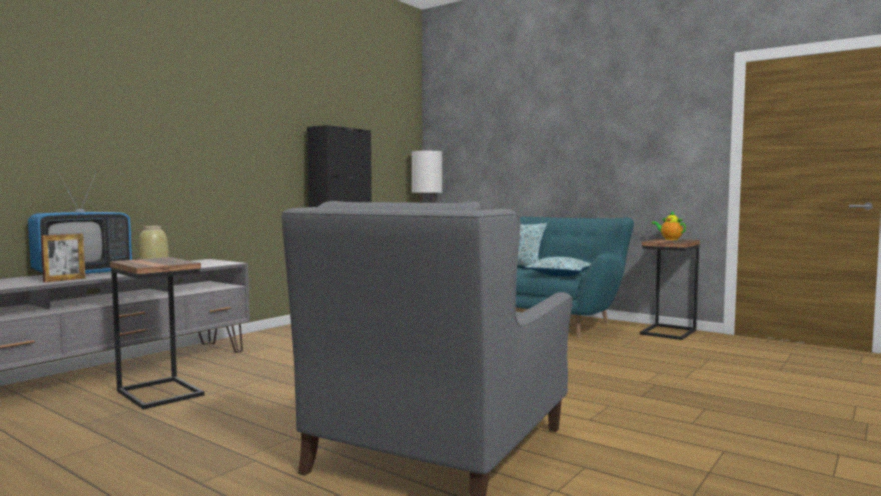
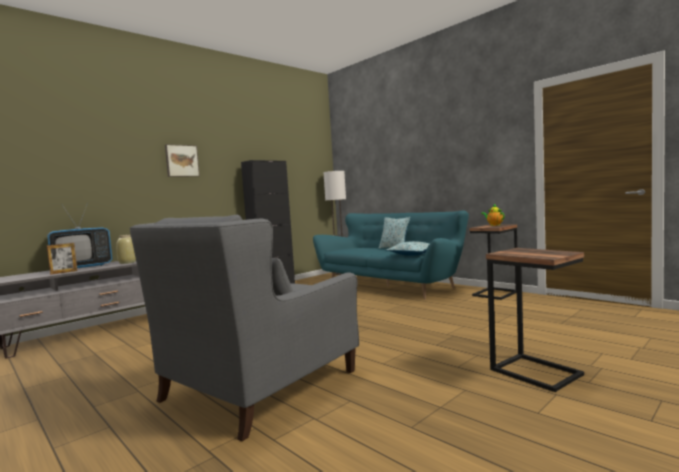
camera: 10 degrees right, 0 degrees up
side table [110,257,205,410] -> side table moved to [486,248,584,392]
none -> picture [165,144,200,177]

